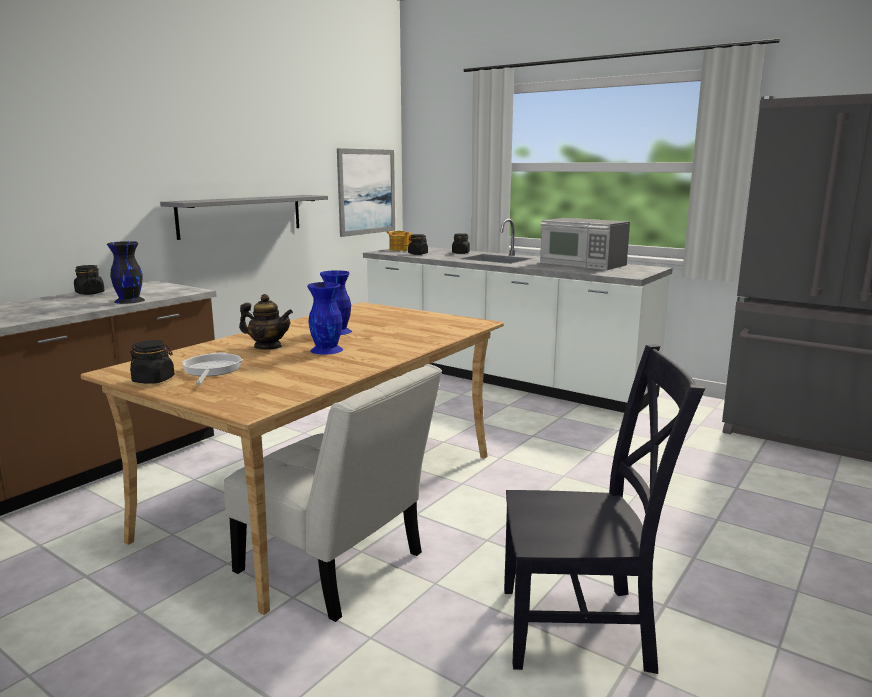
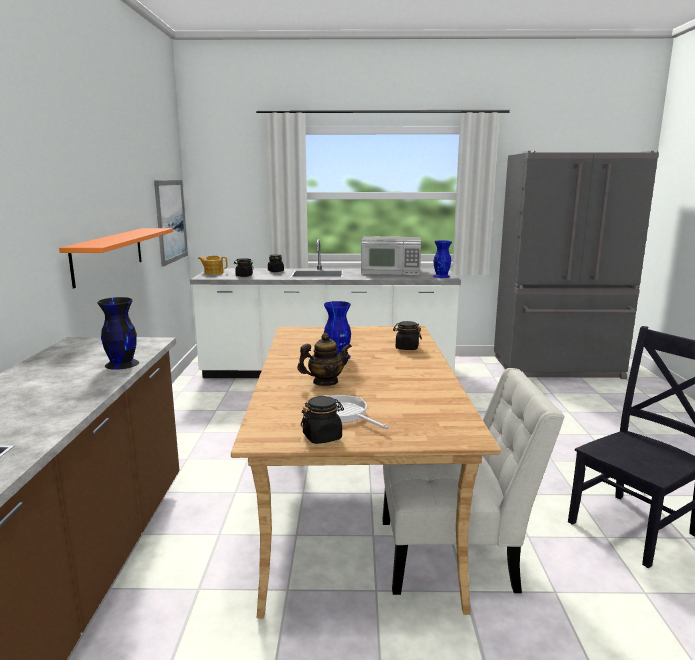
camera: 35 degrees left, 0 degrees up
black jar [74,265,105,295] -> black jar moved to [393,321,422,350]
grey shelf [160,195,328,240] -> orange shelf [59,228,173,289]
blue vase [307,282,343,355] -> blue vase moved to [433,240,452,278]

